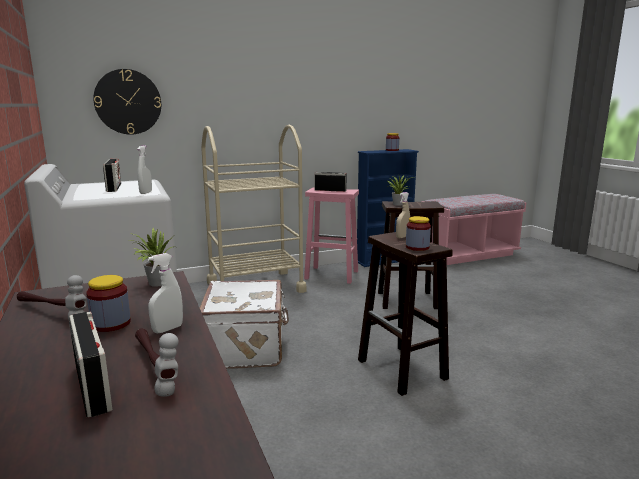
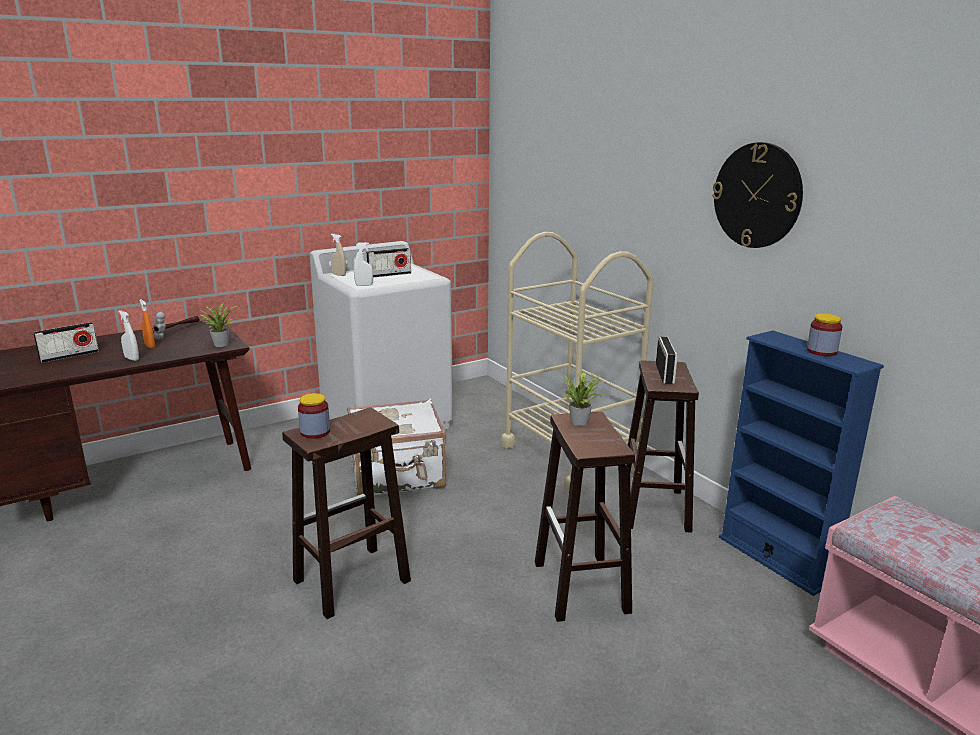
camera: 80 degrees right, 5 degrees up
jar [86,275,131,332] -> orange spray bottle [139,299,155,348]
wall clock [93,69,161,135] -> wall clock moved to [712,142,803,248]
hammer [135,328,179,397] -> none
pink stool [304,188,359,284] -> brown stool [628,361,699,533]
beige spray bottle [396,192,410,238] -> beige spray bottle moved to [331,234,346,276]

